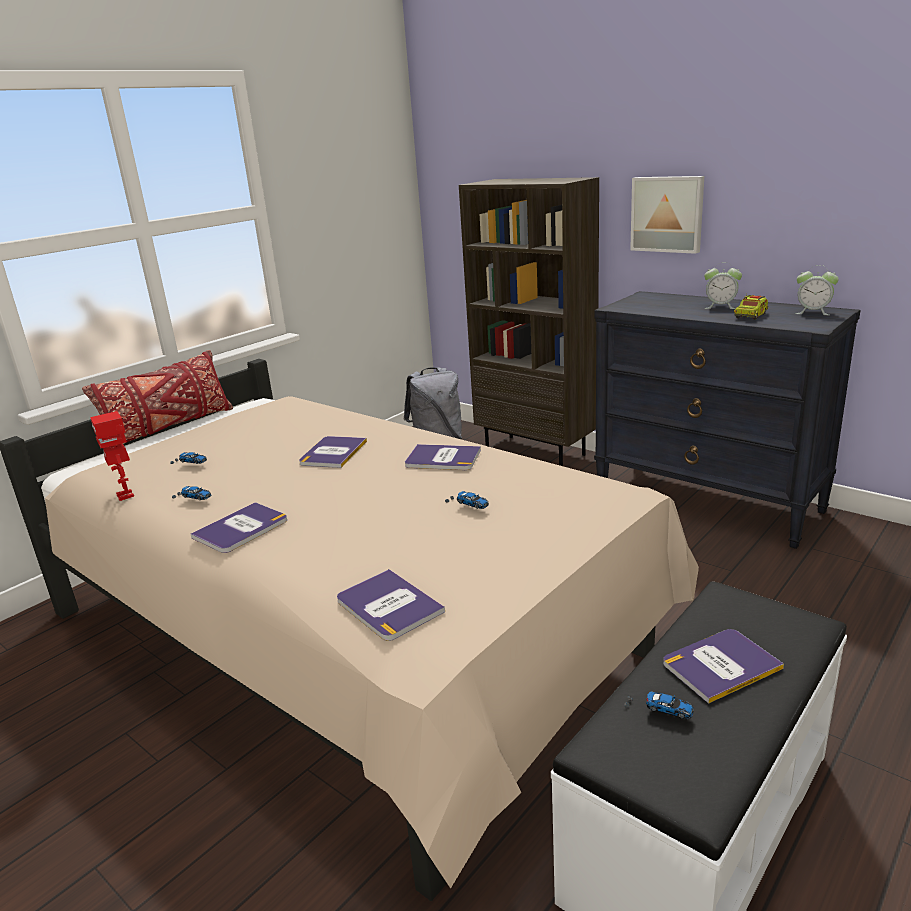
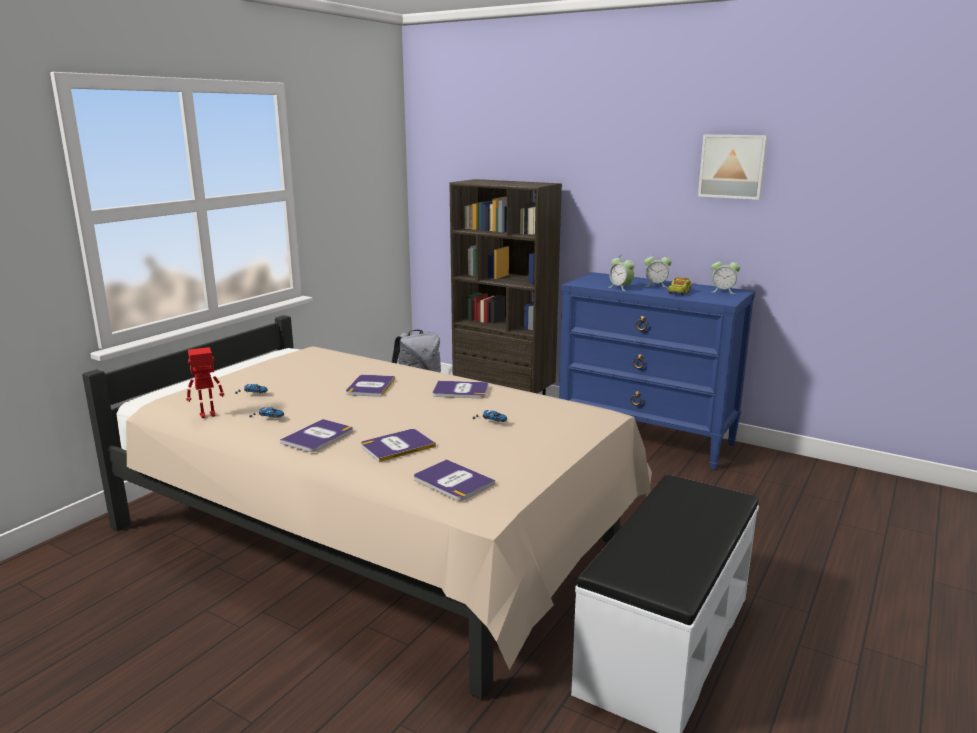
camera: 10 degrees left, 5 degrees down
red pillow [82,350,233,444] -> none
toy robot [90,411,134,501] -> toy robot turned 105 degrees clockwise [186,347,224,418]
black dresser [594,291,861,549] -> blue dresser [559,272,756,470]
toy car [624,691,694,719] -> none
picture [630,176,704,254] -> picture moved to [698,135,768,200]
book [663,629,784,704] -> book moved to [361,429,436,462]
none -> alarm clock [609,255,635,291]

